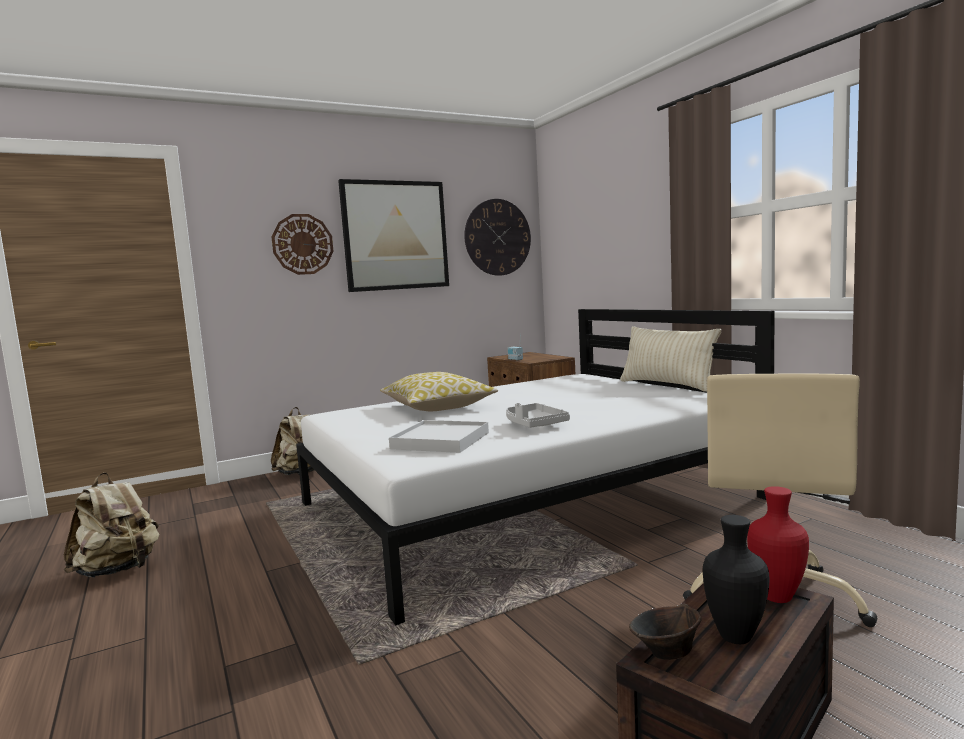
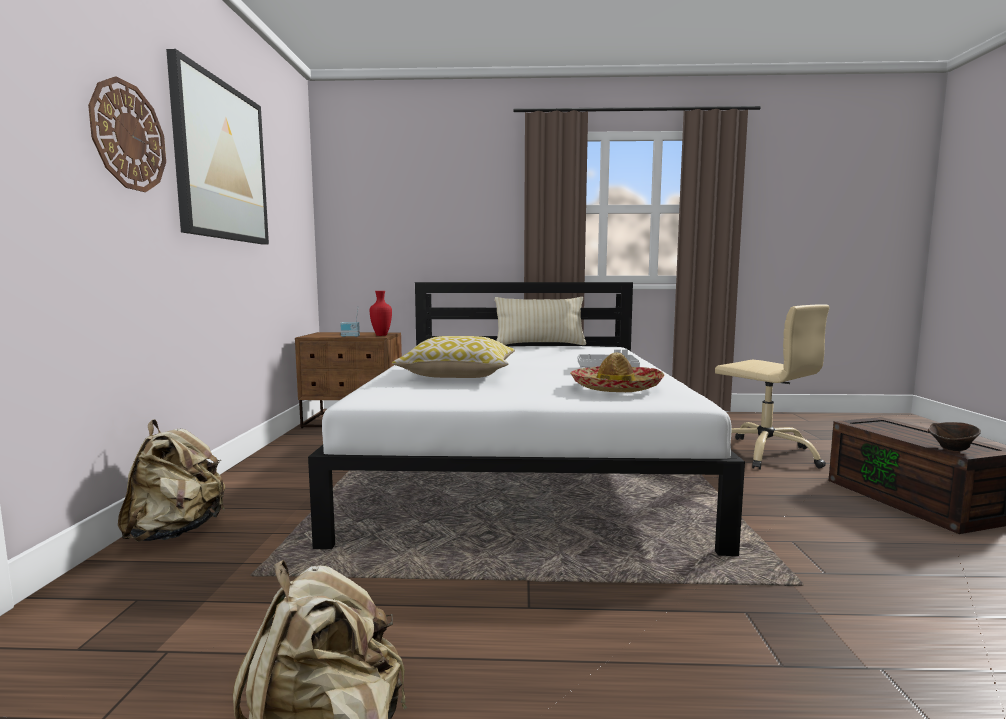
camera: 60 degrees left, 0 degrees up
white tray [389,420,489,453] -> hat [570,352,664,392]
wall clock [464,199,531,276] -> none
black vase [703,515,770,644] -> none
red vase [747,486,809,603] -> red vase moved to [370,291,392,336]

